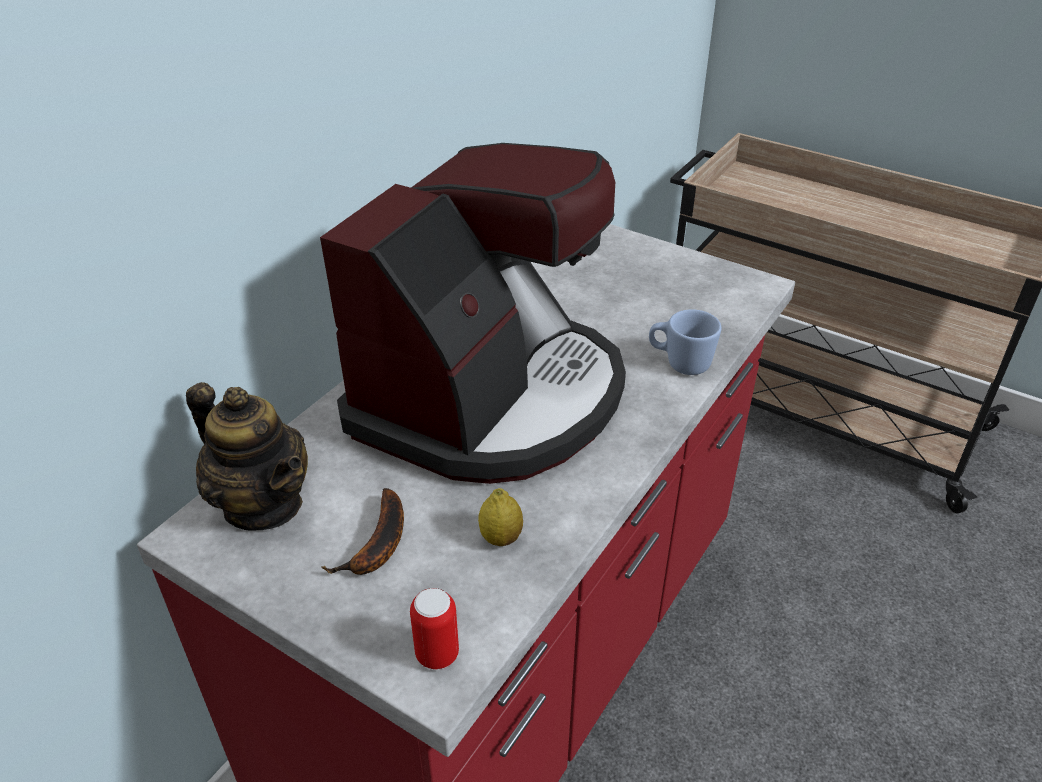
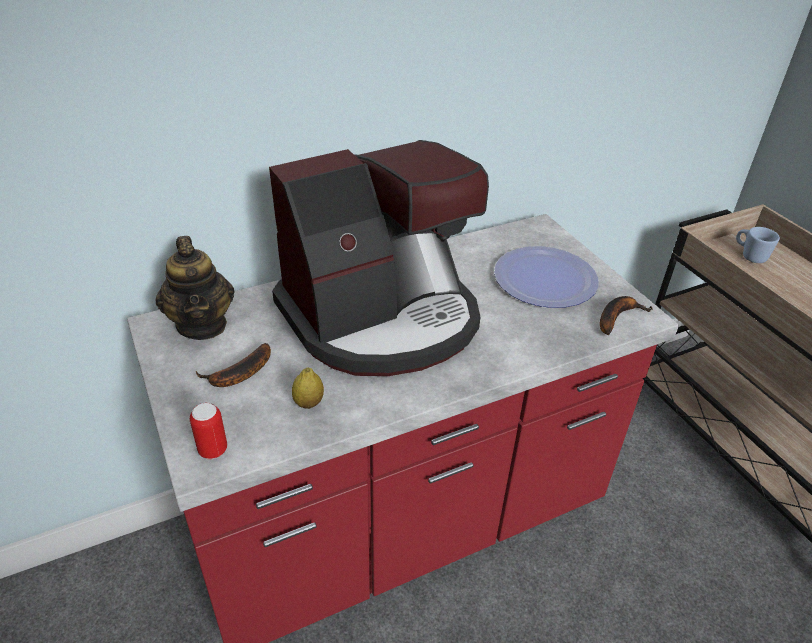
camera: 30 degrees right, 0 degrees up
blue mug [649,309,721,375] -> blue mug moved to [736,227,780,263]
none -> plate [494,246,599,308]
none -> banana [600,296,652,335]

